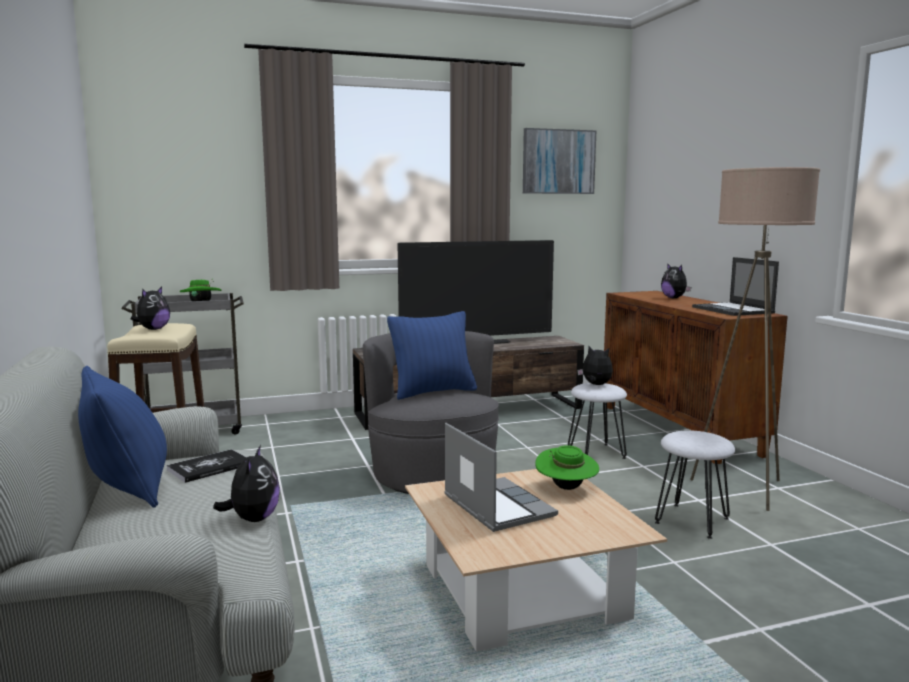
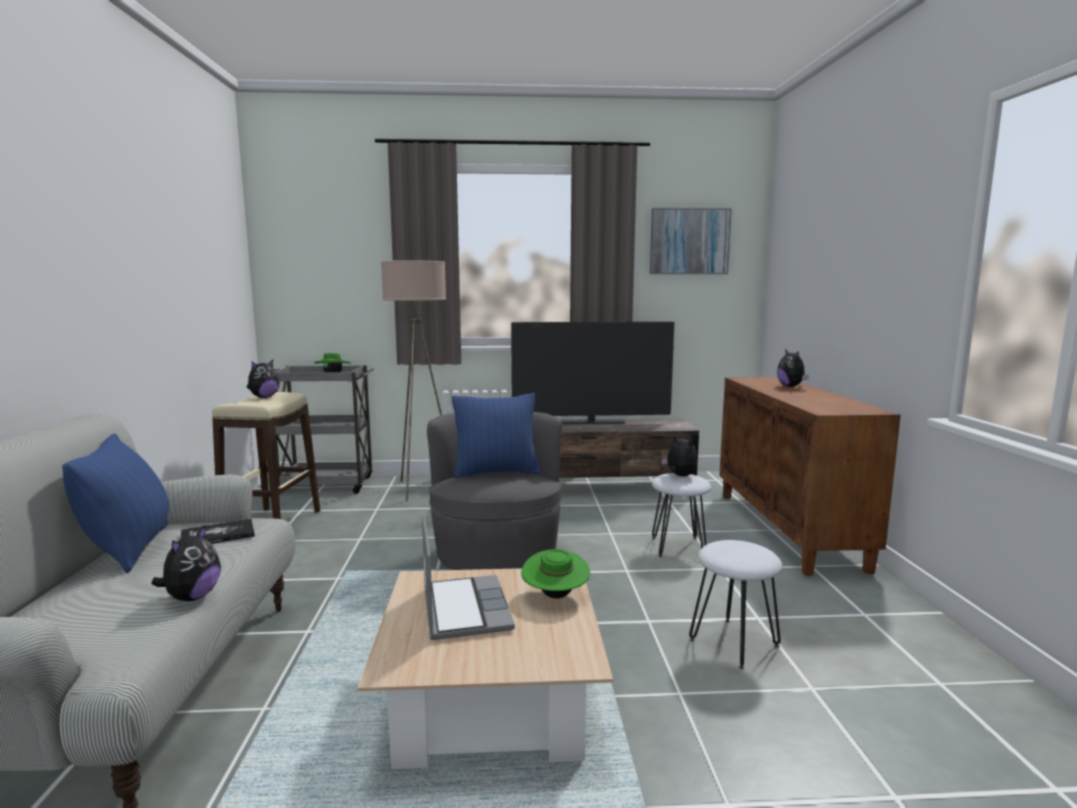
camera: 15 degrees right, 0 degrees up
beige floor lamp [690,167,820,511] -> beige floor lamp moved to [381,260,446,502]
laptop [692,257,779,316] -> none

